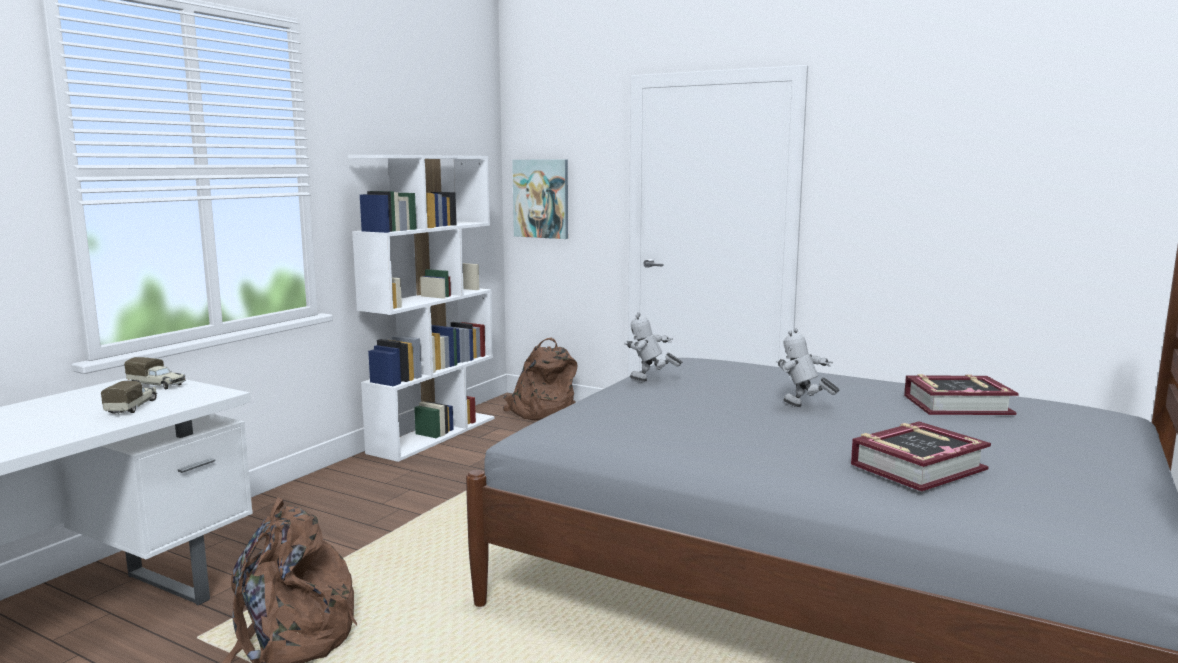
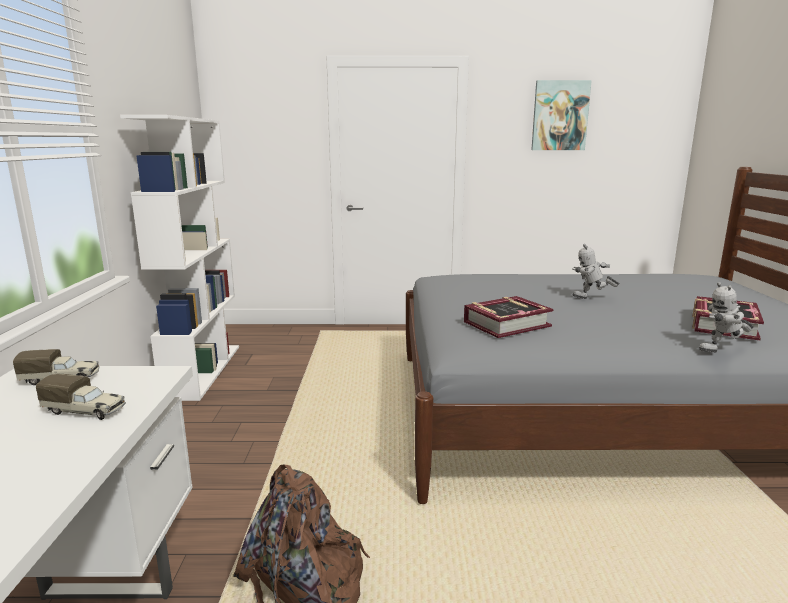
camera: 30 degrees left, 5 degrees up
toy truck [101,380,157,414] -> toy truck turned 135 degrees clockwise [36,374,126,420]
brown backpack [503,338,577,421] -> none
picture [512,160,568,239] -> picture moved to [531,80,592,150]
toy robot [624,312,683,381] -> toy robot moved to [699,282,754,352]
book [904,374,1019,415] -> book moved to [464,296,553,338]

